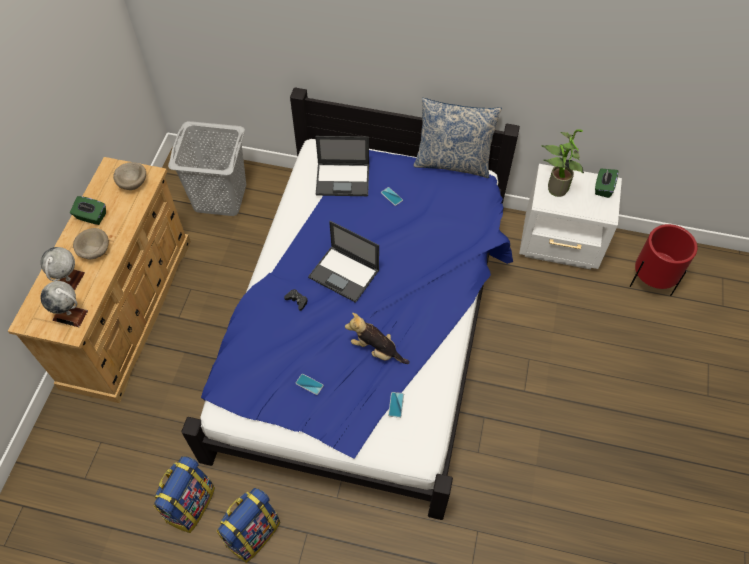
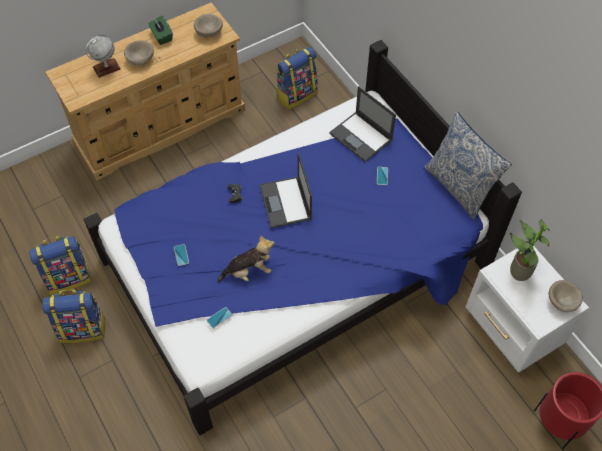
camera: 45 degrees right, 0 degrees up
globe [40,281,88,327] -> none
grey laundry basket [168,121,246,216] -> backpack [276,46,318,110]
plush toy [345,313,410,364] -> plush toy turned 90 degrees clockwise [217,235,275,282]
green tissue box [595,169,618,198] -> beige bowl [549,280,583,312]

